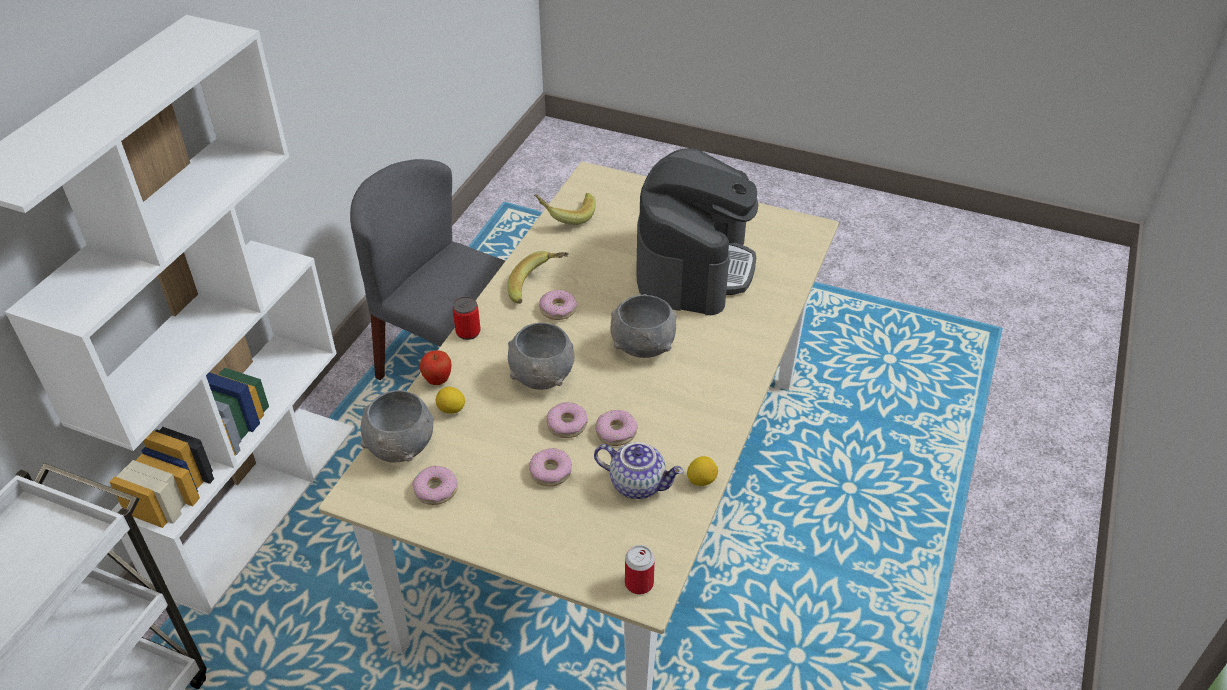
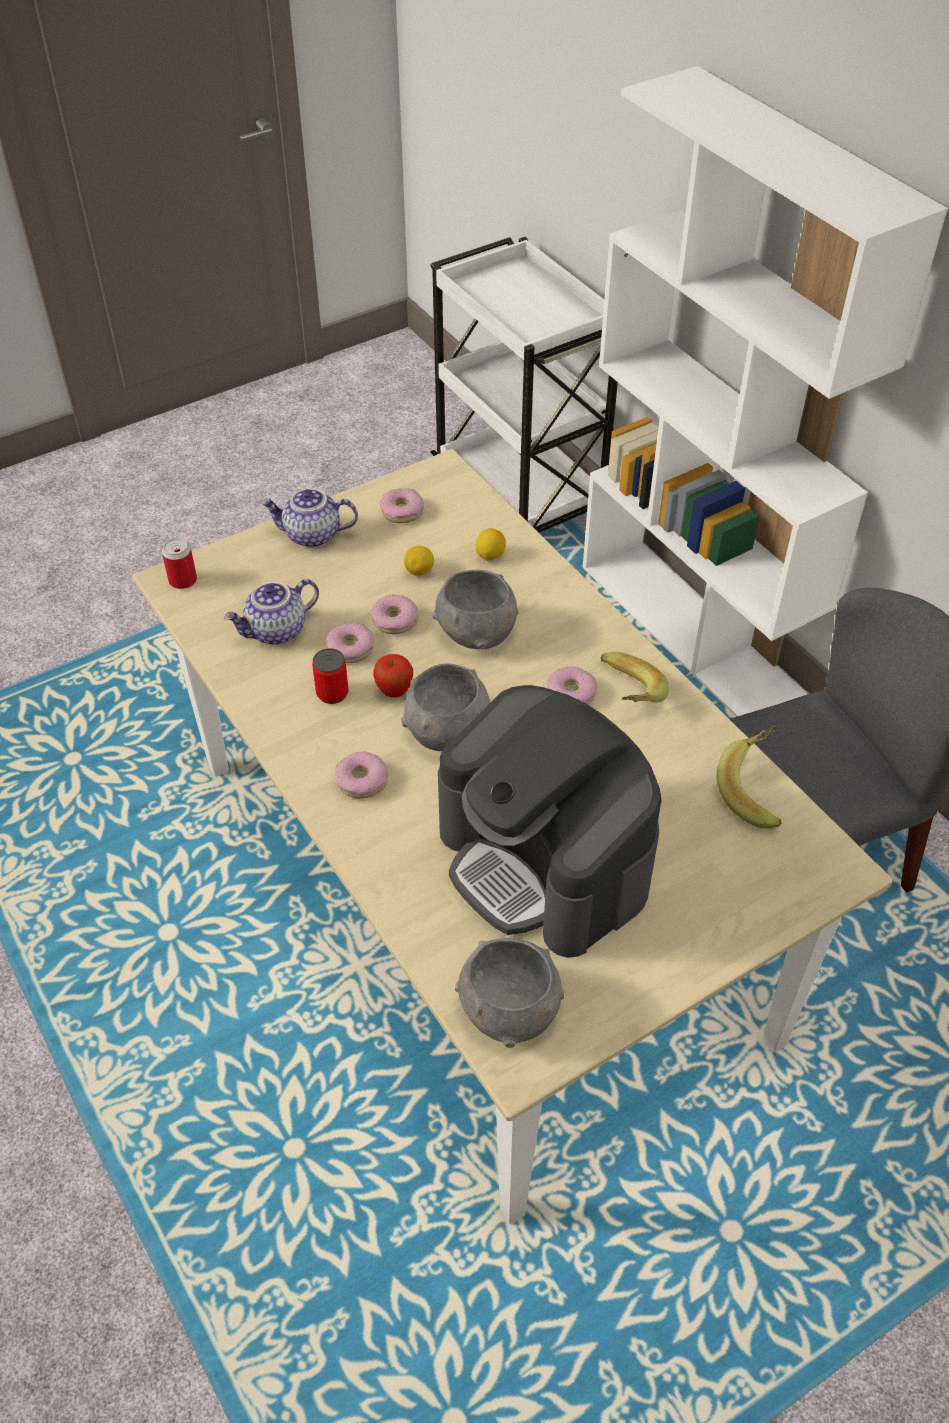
camera: 125 degrees right, 5 degrees up
grey bowl [361,390,434,462] -> grey bowl moved to [455,938,564,1048]
apple [419,350,452,385] -> apple moved to [373,654,413,697]
can [452,297,481,340] -> can moved to [312,648,349,704]
donut [529,448,572,486] -> donut moved to [335,751,388,798]
lemon [687,456,718,486] -> lemon moved to [404,546,434,576]
none -> teapot [261,488,358,548]

